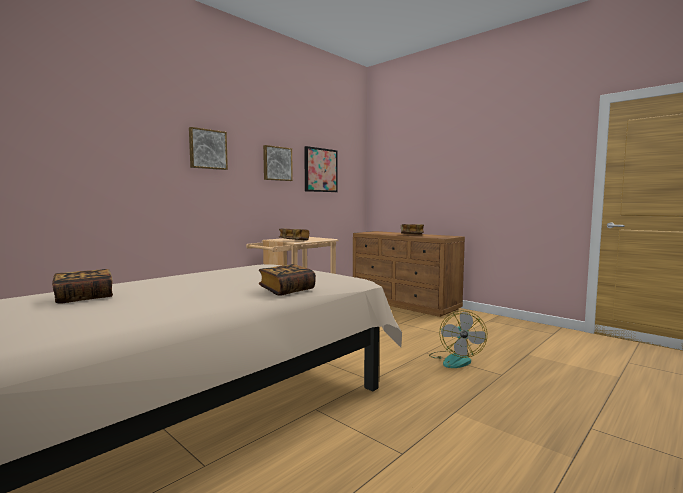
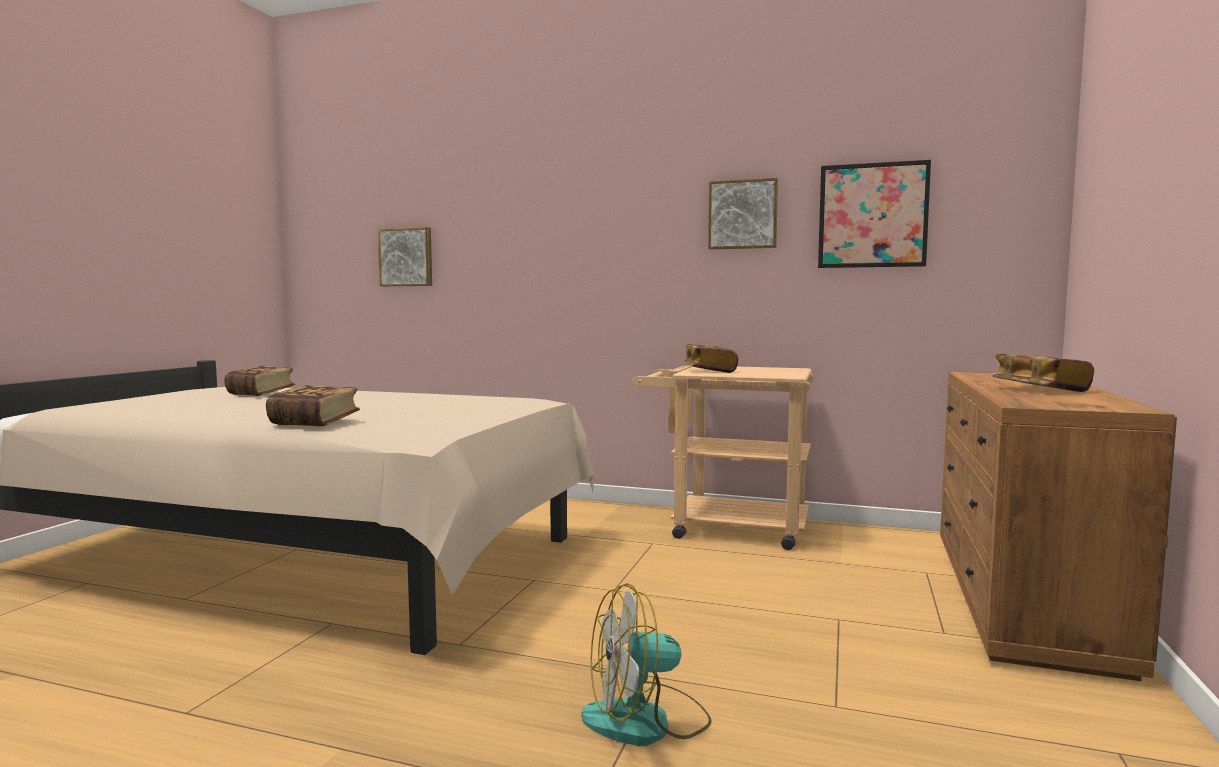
camera: 65 degrees right, 0 degrees up
picture [189,127,228,170] -> picture moved to [378,227,432,286]

